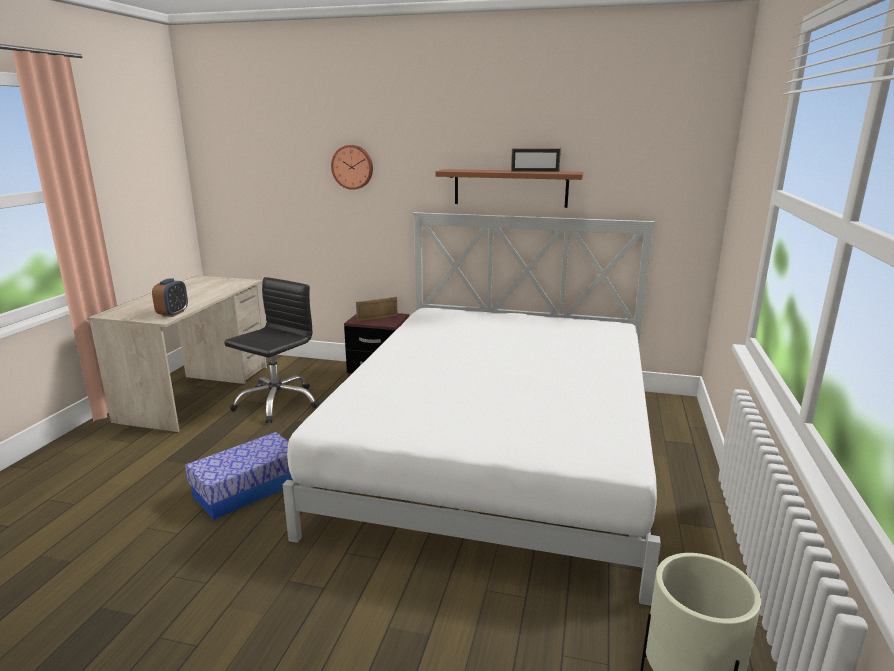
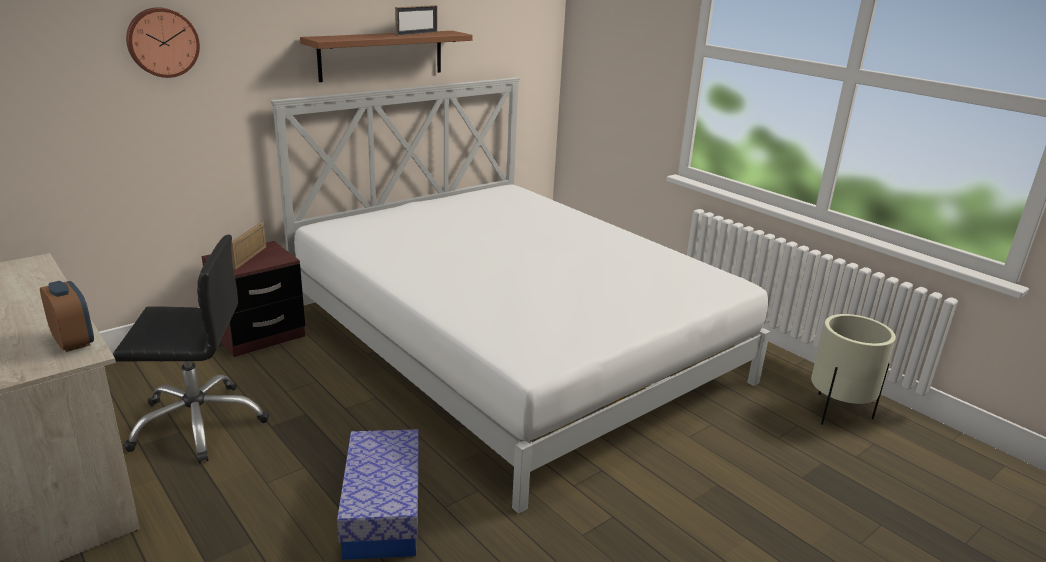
camera: 55 degrees left, 5 degrees up
black office chair [224,277,319,423] -> black office chair turned 105 degrees clockwise [113,235,269,463]

